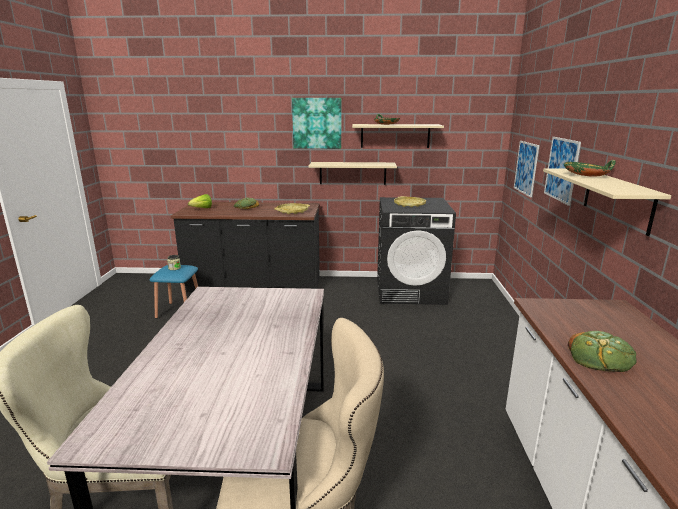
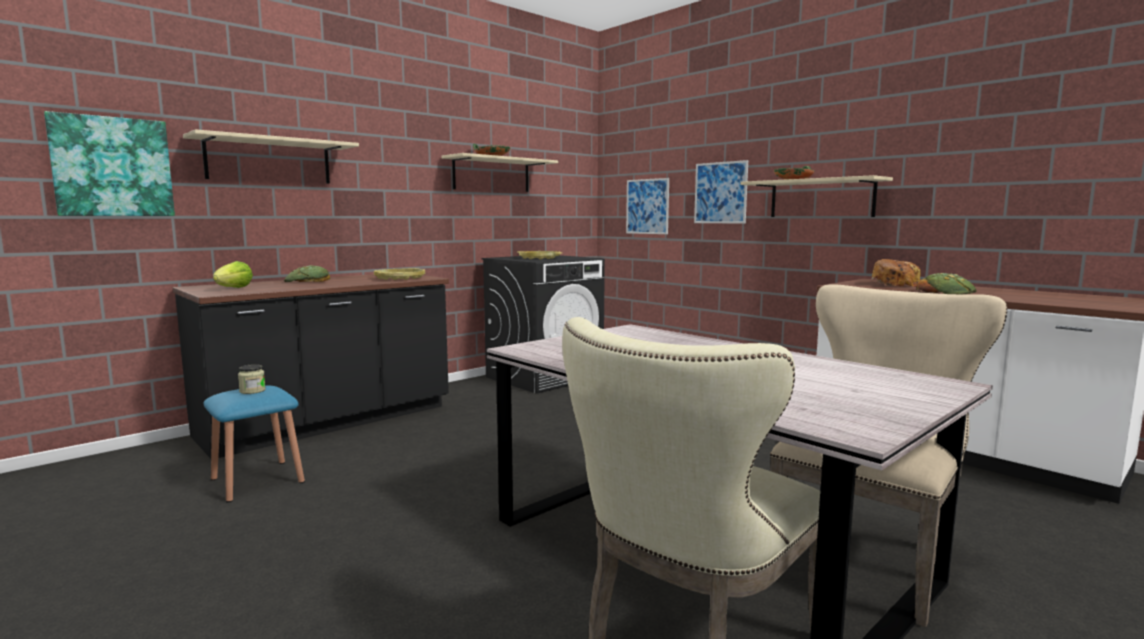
camera: 45 degrees left, 10 degrees down
picture [292,98,341,149] -> picture moved to [44,111,175,216]
beige shelf [309,162,397,185] -> beige shelf moved to [183,129,359,183]
none -> bread [871,259,921,287]

